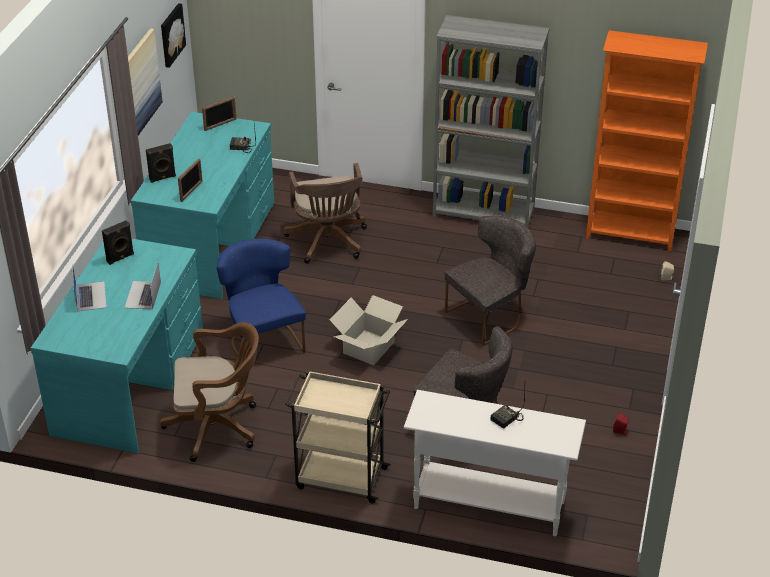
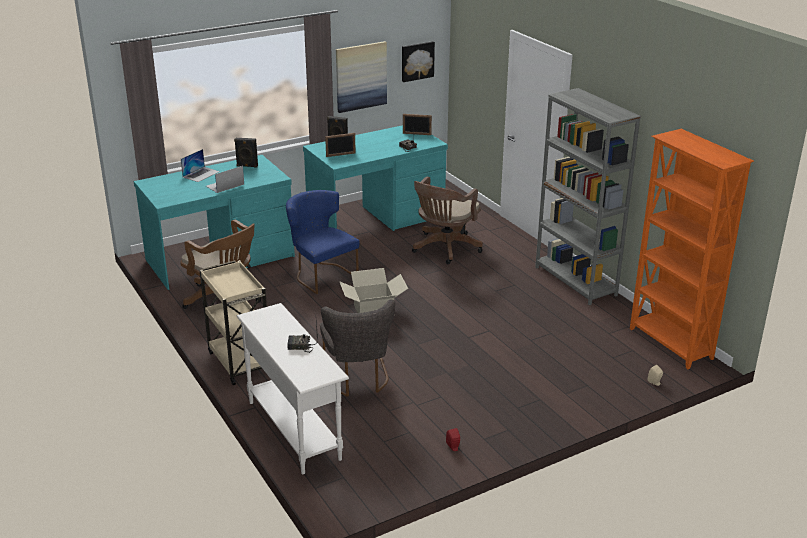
camera: 45 degrees right, 10 degrees down
blue chair [217,239,306,357] -> blue chair turned 60 degrees counterclockwise [286,190,360,294]
grey chair [444,215,536,346] -> none

